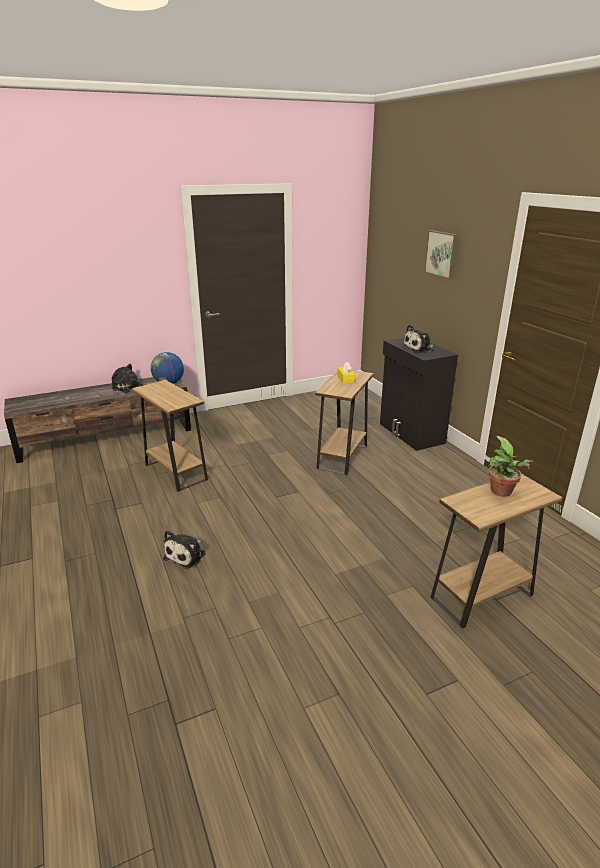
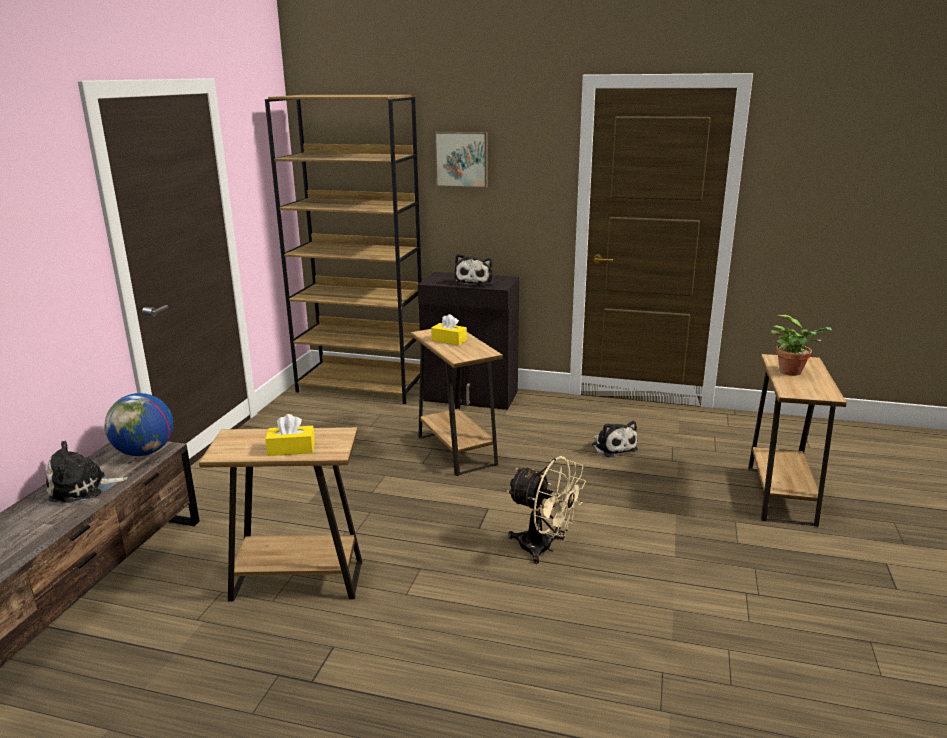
camera: 50 degrees left, 5 degrees down
plush toy [163,530,206,569] -> plush toy moved to [592,421,638,457]
none -> brown bookcase [265,95,422,404]
none -> yellow tissue box [265,414,315,456]
none -> beige fan [507,456,586,564]

